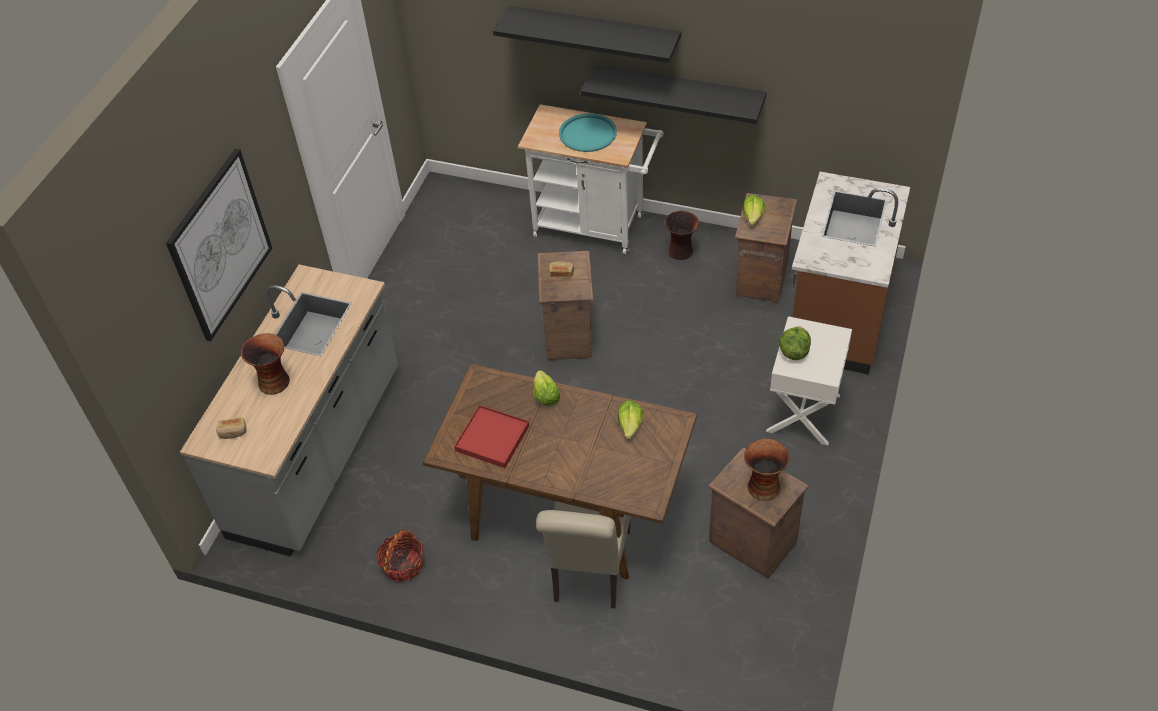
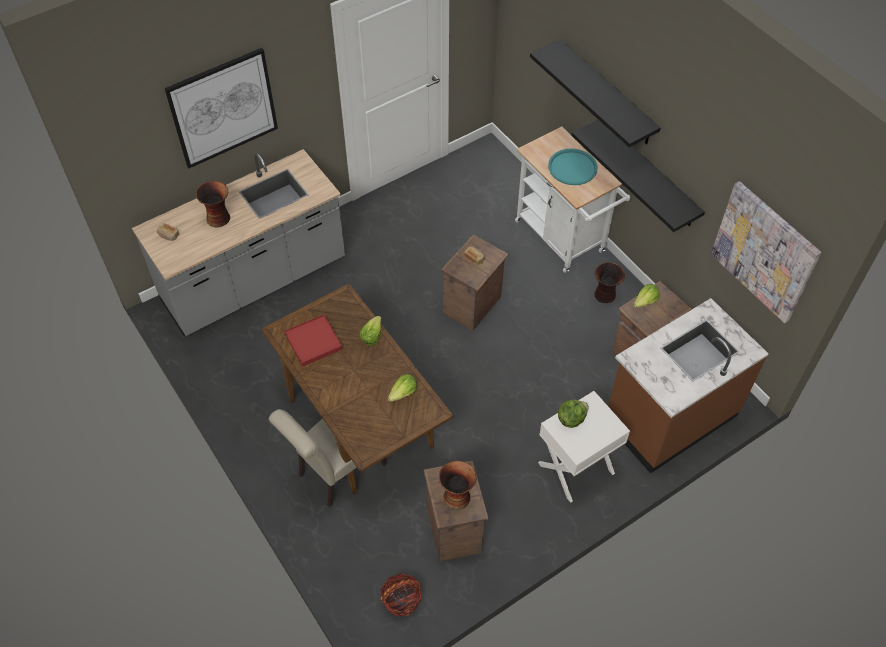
camera: 35 degrees right, 5 degrees up
basket [377,530,424,582] -> basket moved to [380,573,422,617]
none -> picture [711,181,821,323]

